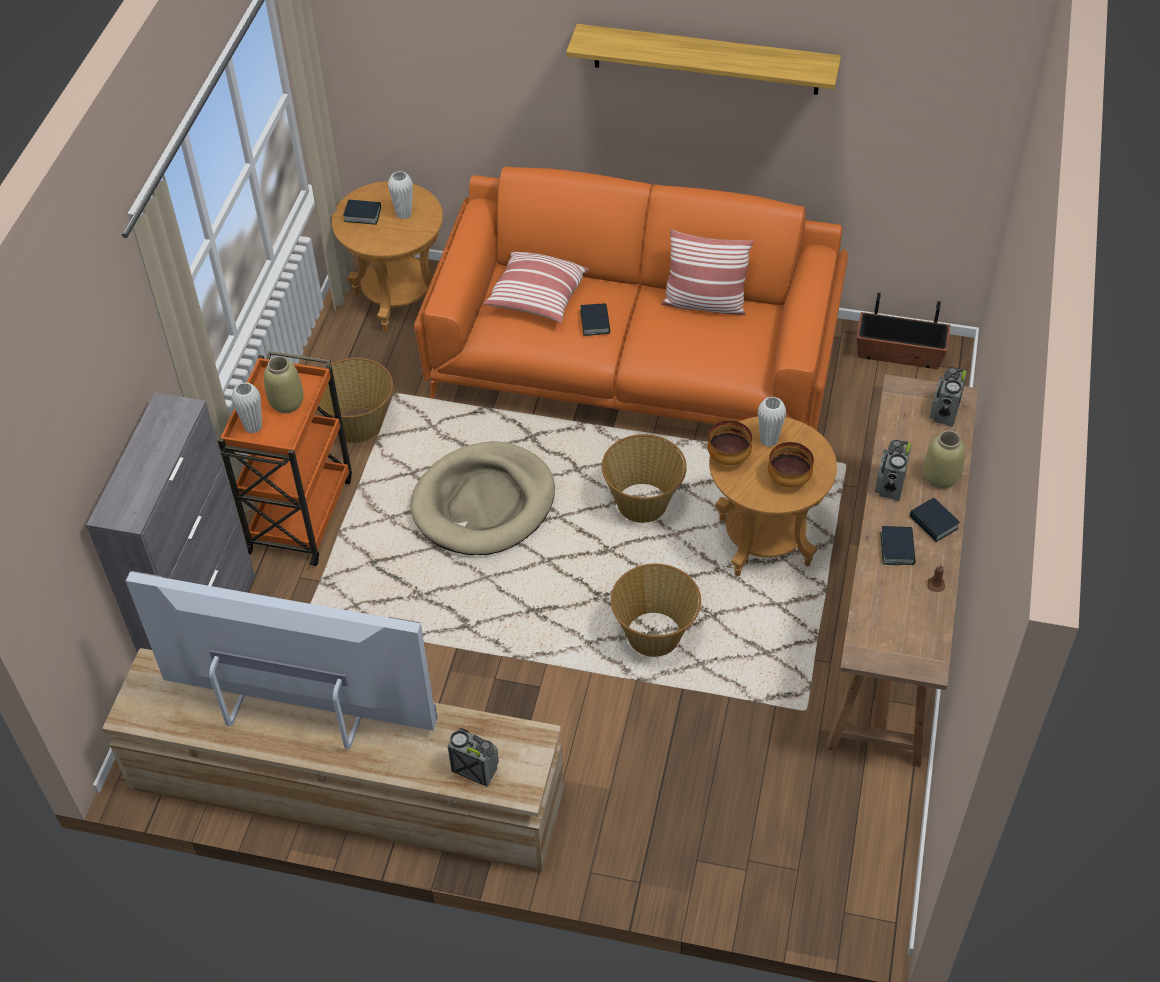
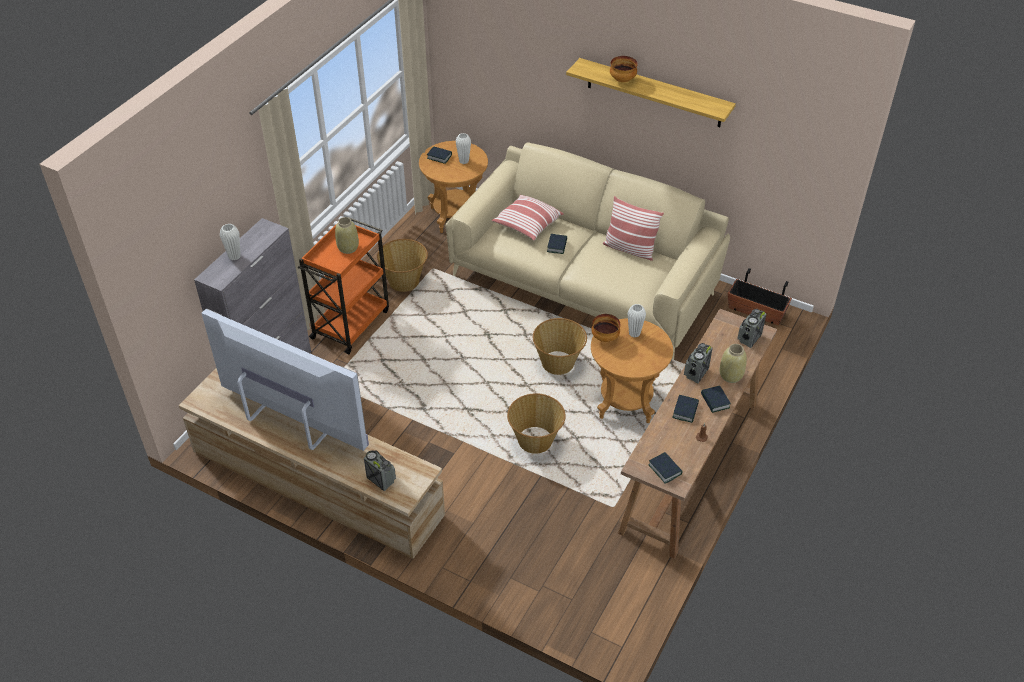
camera: 15 degrees right, 5 degrees down
white vase [232,382,262,434] -> white vase moved to [220,224,241,260]
beige dog bed [410,442,555,555] -> none
orange sofa [414,166,848,431] -> beige sofa [446,142,730,360]
bowl [768,442,814,487] -> bowl moved to [610,56,638,82]
none -> book [648,452,682,484]

